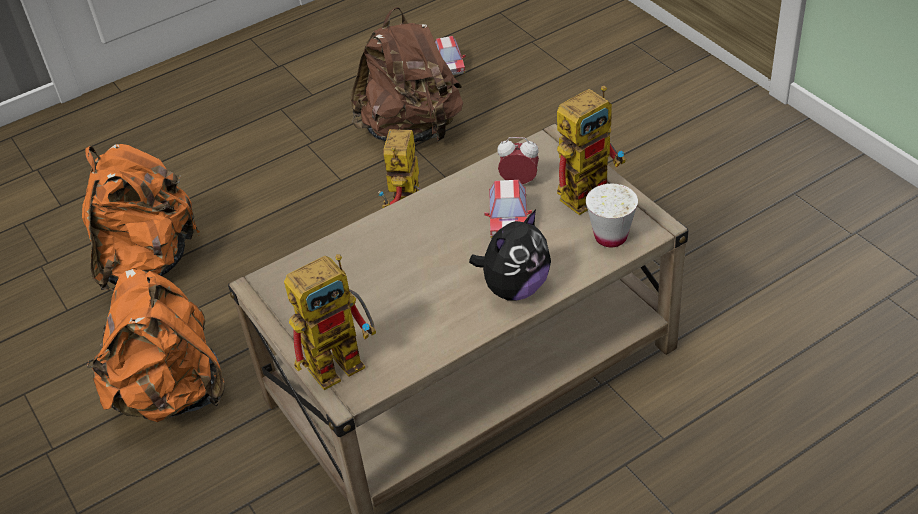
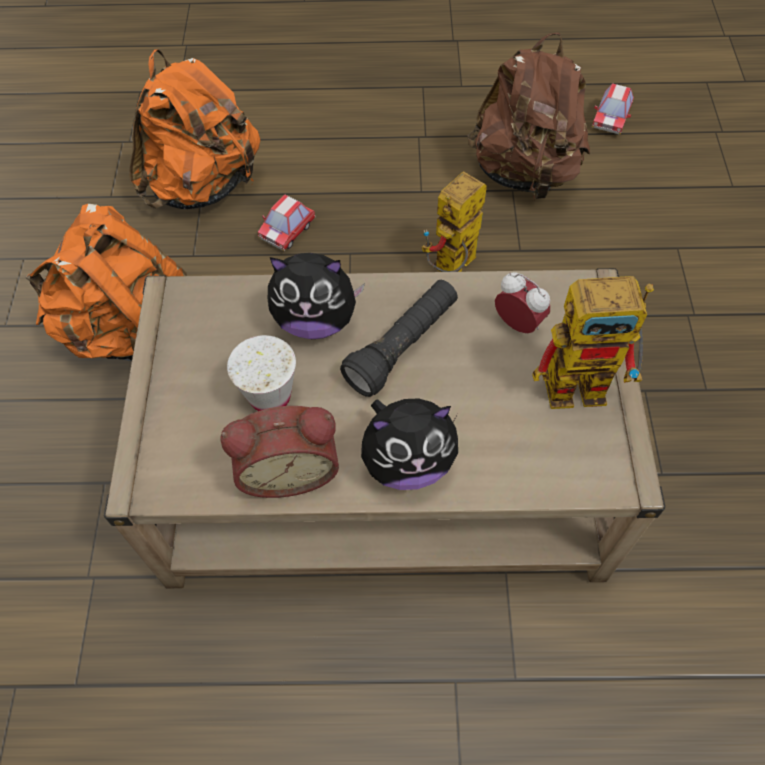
camera: 30 degrees right, 15 degrees up
toy robot [284,254,376,390] -> none
toy car [484,180,532,238] -> toy car moved to [258,194,316,251]
white cup [586,184,638,247] -> white cup moved to [227,335,296,411]
none -> alarm clock [220,406,339,498]
none -> plush toy [268,253,365,339]
none -> black flashlight [340,280,458,397]

